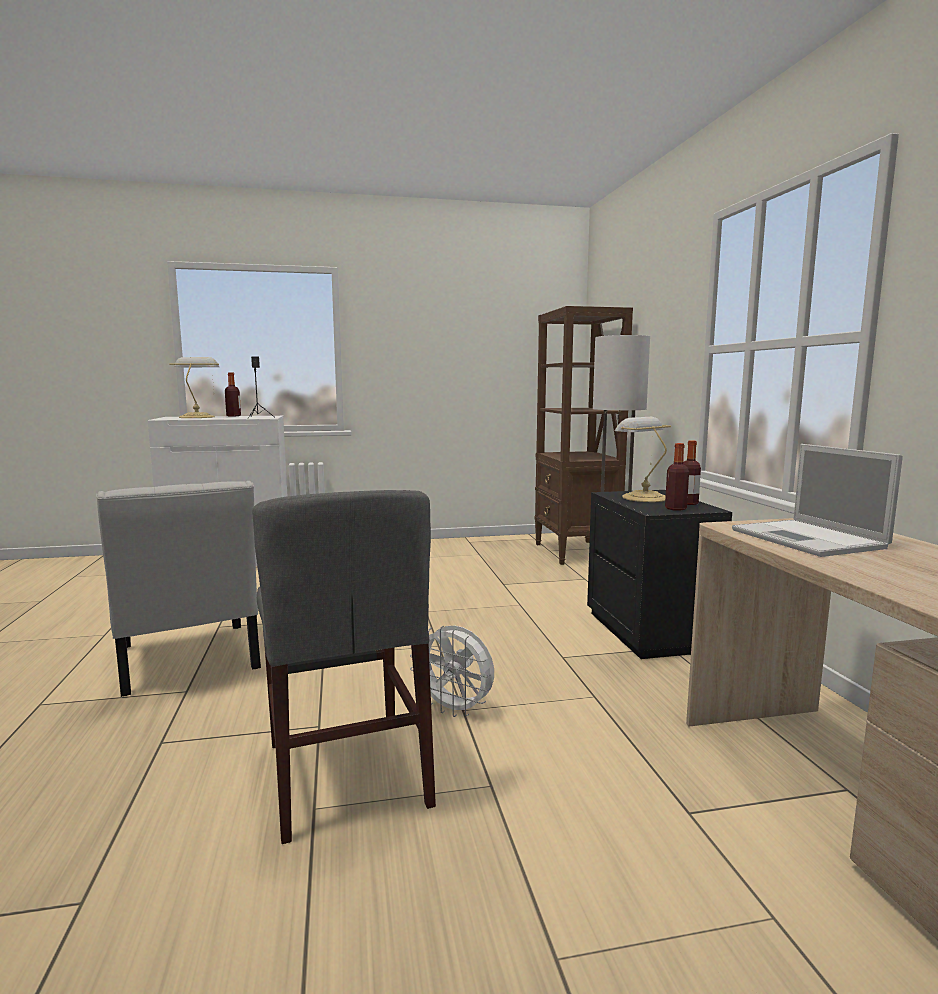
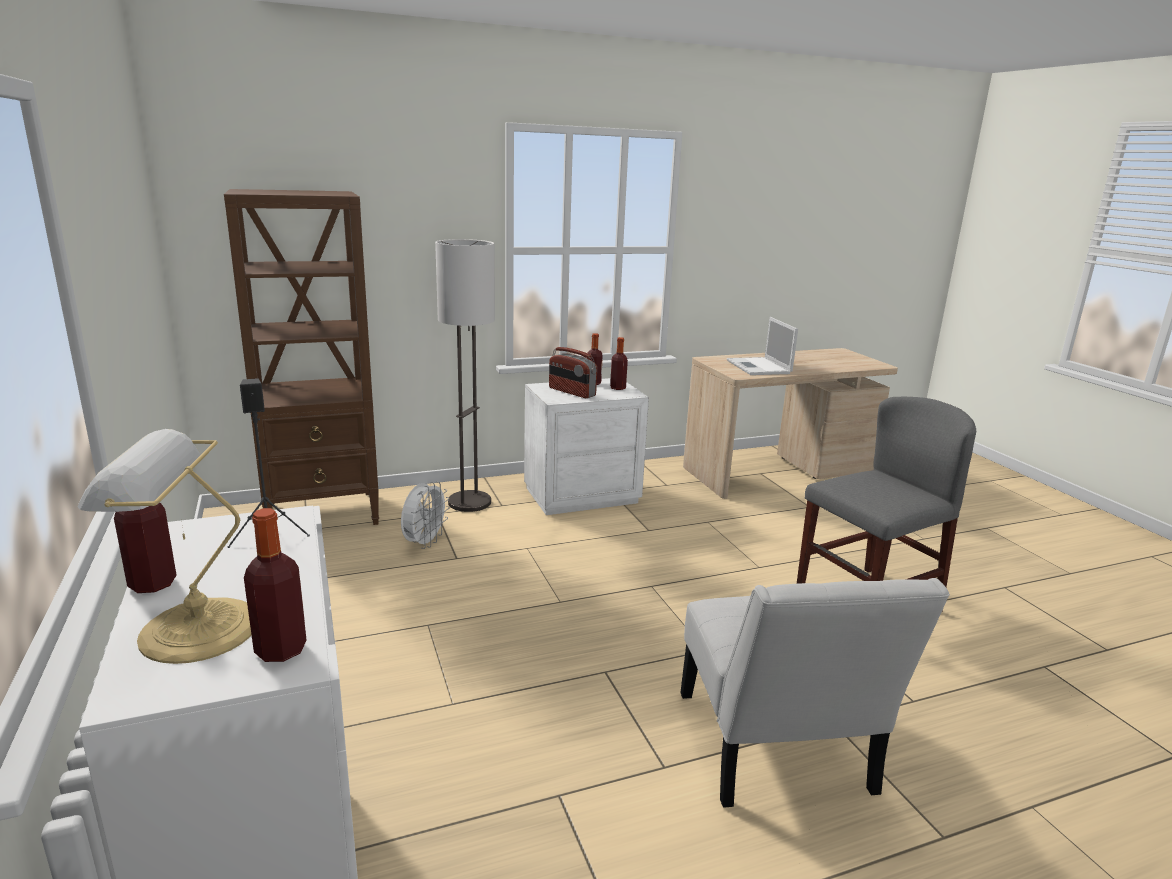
camera: 100 degrees left, 10 degrees up
white chair [96,481,261,697] -> white chair turned 120 degrees clockwise [680,578,950,808]
white fan [410,625,494,717] -> white fan moved to [401,481,450,549]
black nightstand [587,490,732,659] -> white nightstand [524,378,649,515]
table lamp [615,417,671,502] -> radio [549,347,597,398]
laptop [732,444,903,557] -> laptop turned 105 degrees clockwise [727,317,798,375]
none -> bottle [244,508,307,662]

